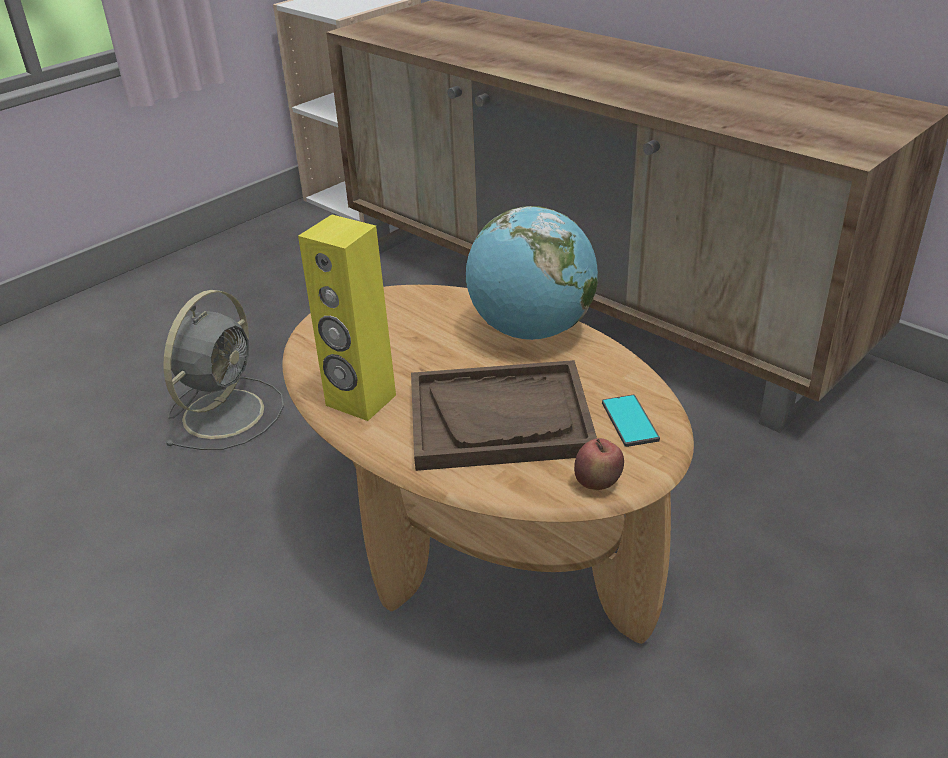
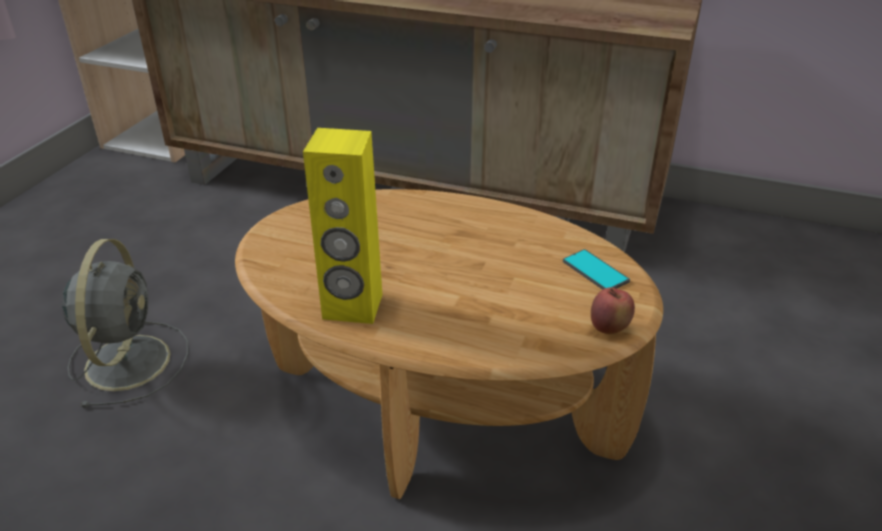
camera: 25 degrees left, 0 degrees up
brown tray [411,360,597,471] -> none
globe [466,206,598,340] -> none

